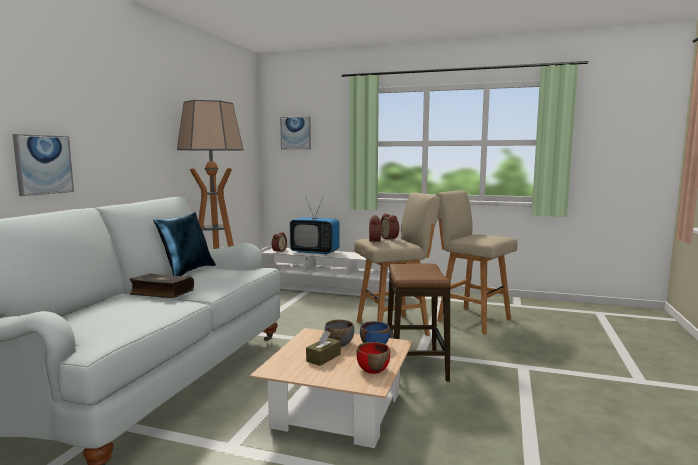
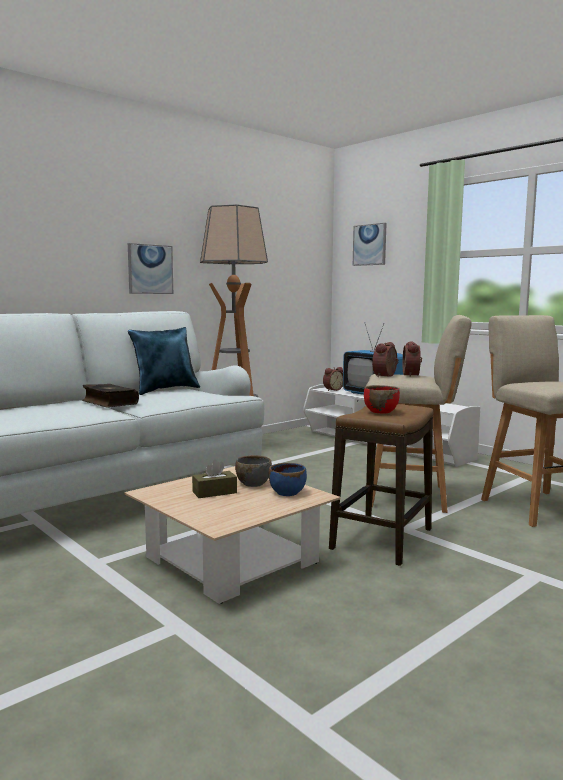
camera: 30 degrees right, 0 degrees up
picture [13,134,74,196] -> picture moved to [128,243,173,294]
red bowl [356,342,390,374] -> red bowl moved to [364,385,400,414]

